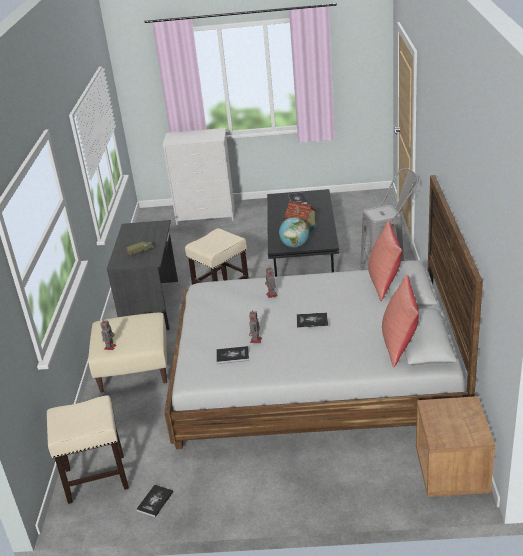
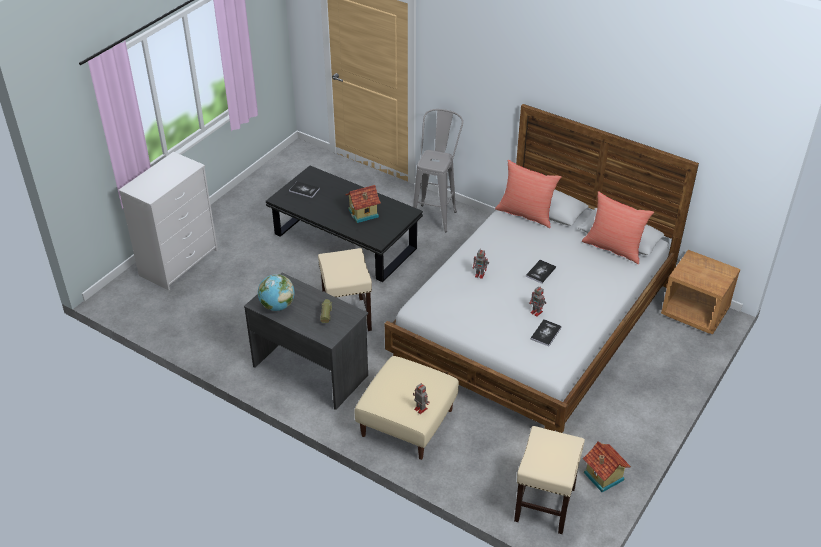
camera: 60 degrees left, 10 degrees up
book [136,484,174,517] -> toy house [583,441,631,492]
globe [279,217,309,248] -> globe moved to [258,274,294,311]

